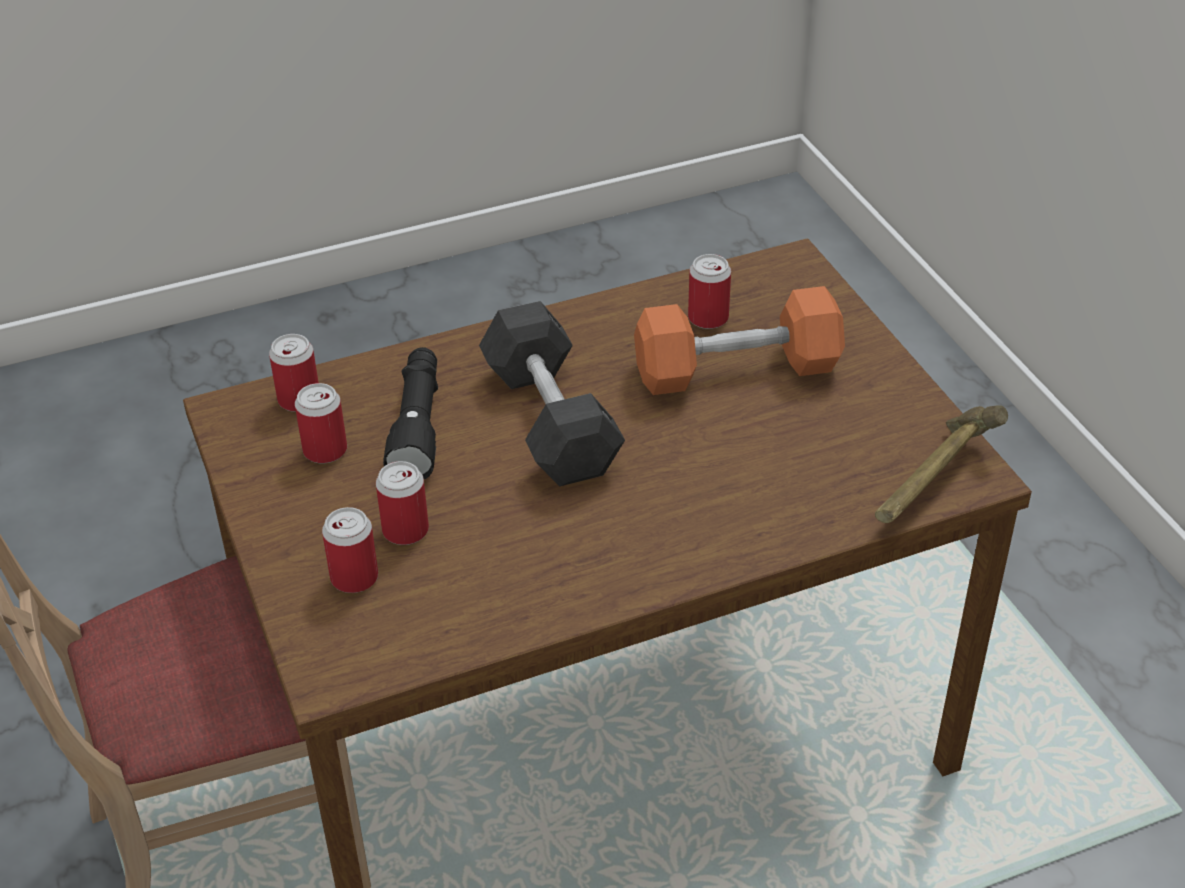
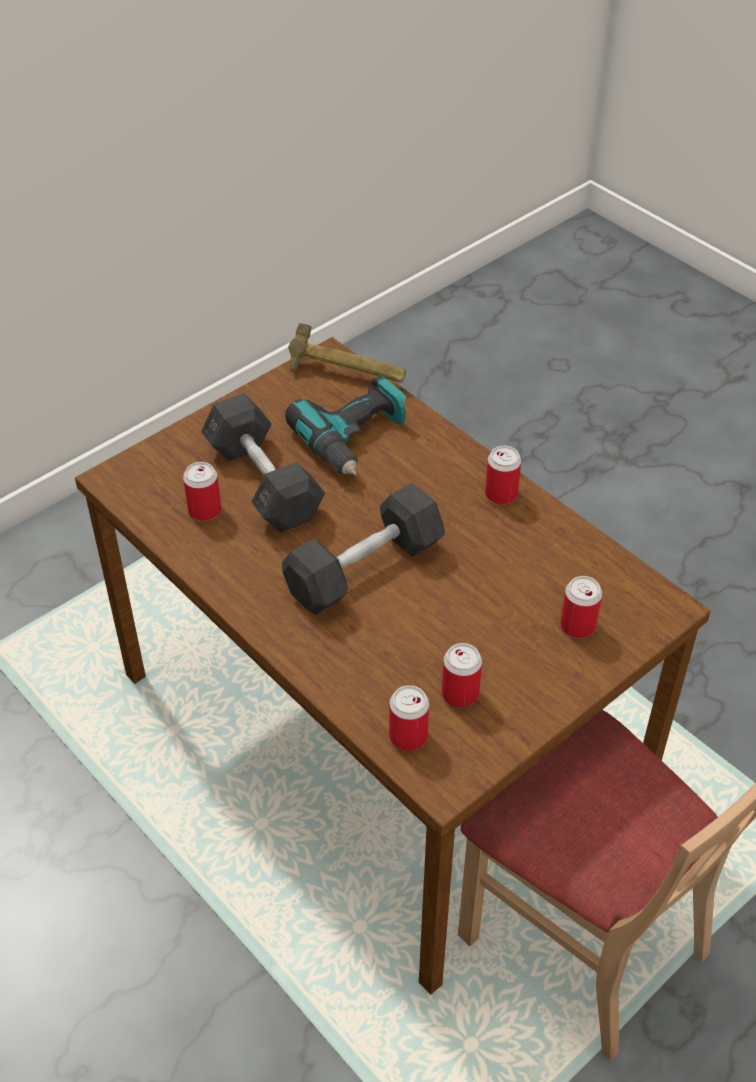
camera: 110 degrees left, 5 degrees up
can [376,461,429,545] -> can moved to [485,446,521,504]
black flashlight [383,347,438,479] -> none
orange dumbbell [634,286,845,395] -> grey dumbbell [201,393,325,533]
none -> power drill [285,375,406,476]

